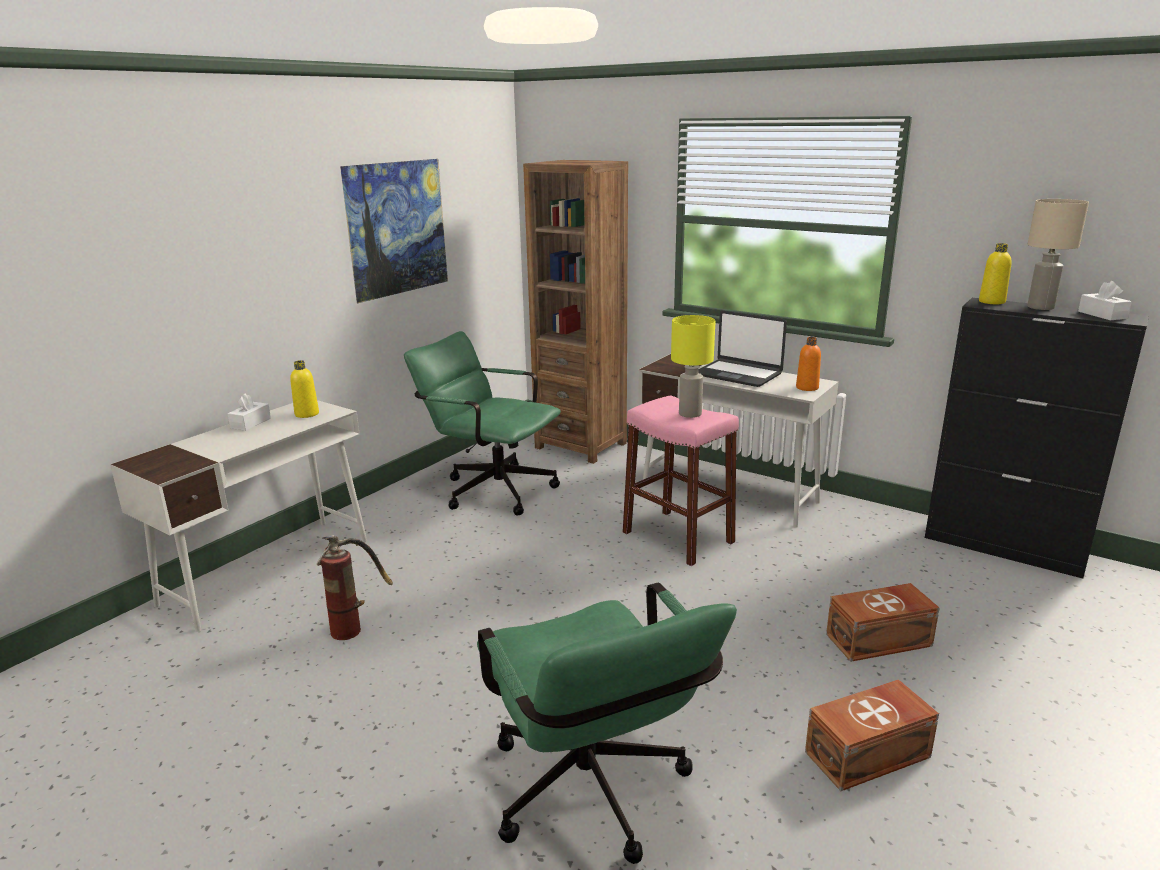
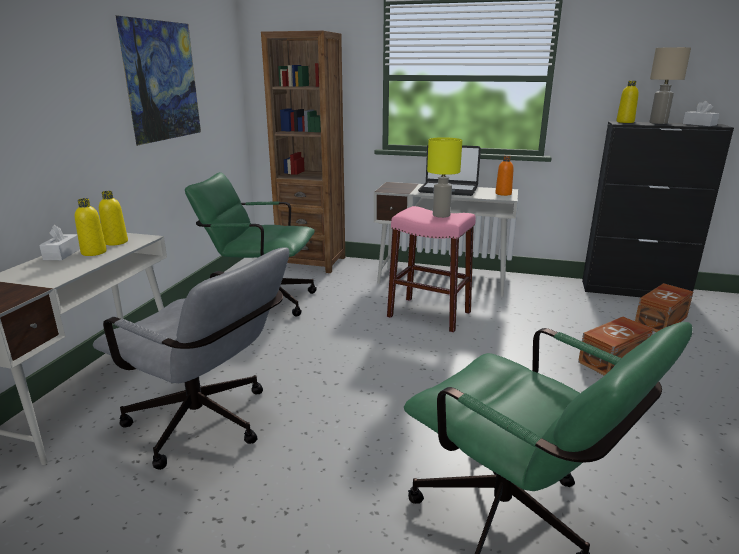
camera: 20 degrees left, 0 degrees up
fire extinguisher [317,535,393,640] -> grey office chair [93,247,289,470]
brown storage box [805,679,939,791] -> brown storage box moved to [635,283,694,332]
none -> yellow bottle [75,198,107,256]

